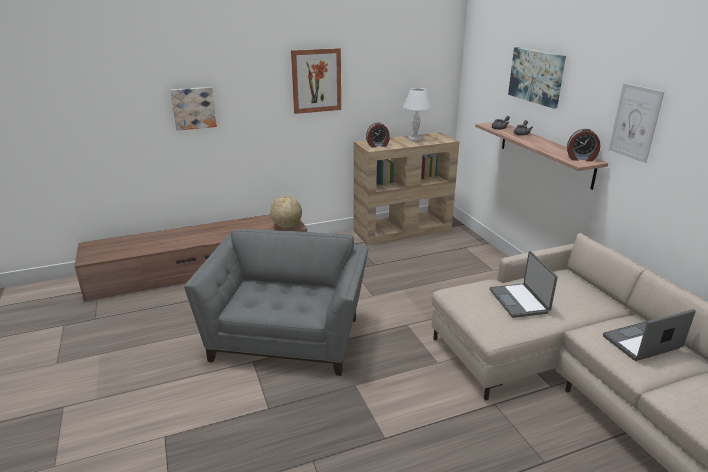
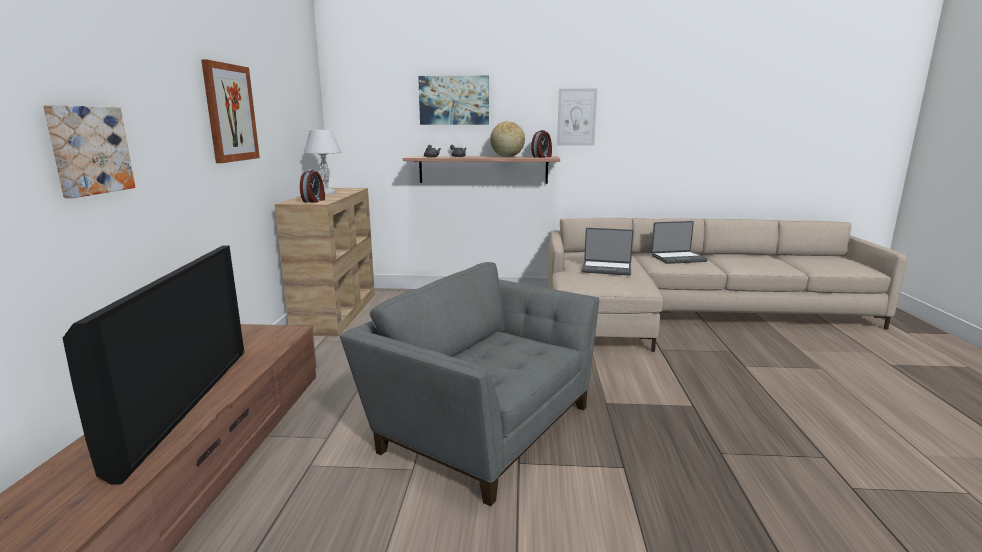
camera: 65 degrees left, 10 degrees down
globe [270,196,302,228] -> globe moved to [490,121,525,157]
laptop [603,309,696,361] -> laptop turned 105 degrees counterclockwise [651,221,708,264]
none -> television [63,246,245,485]

